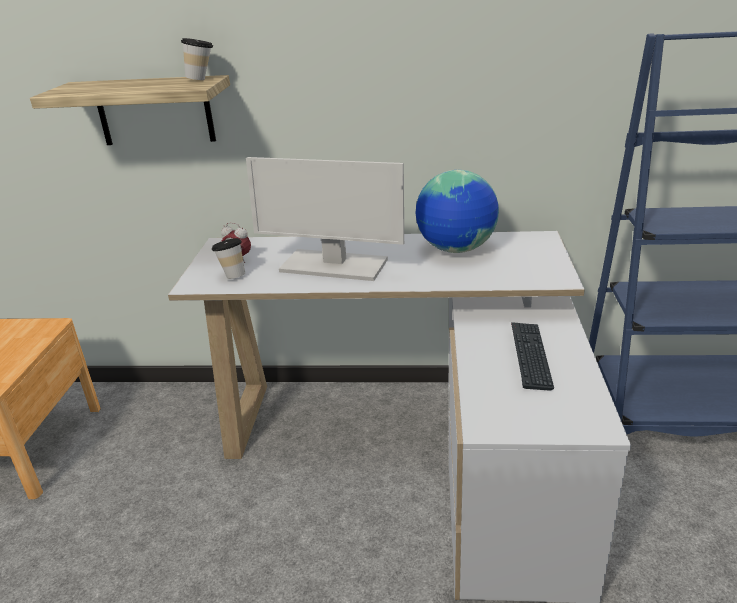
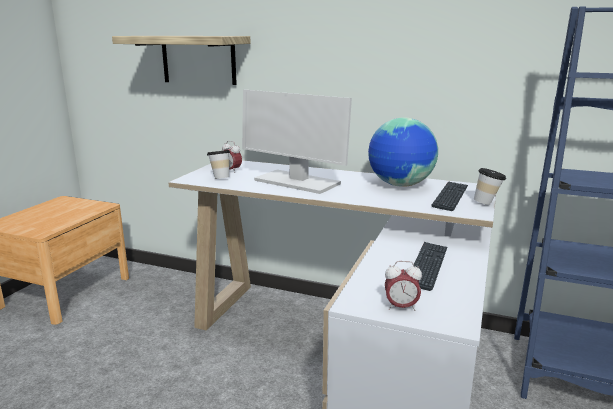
camera: 15 degrees right, 10 degrees down
cup [181,38,213,80] -> cup moved to [474,168,506,205]
none -> alarm clock [385,261,422,311]
none -> keyboard [431,181,468,211]

